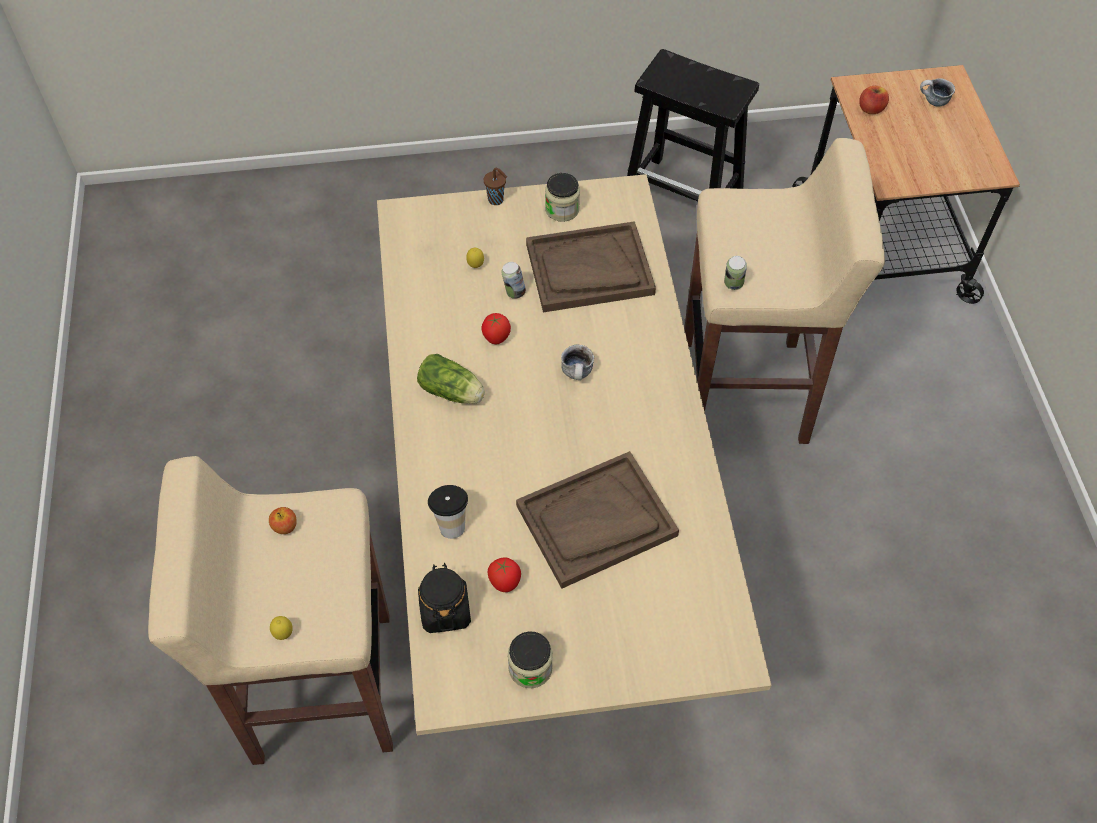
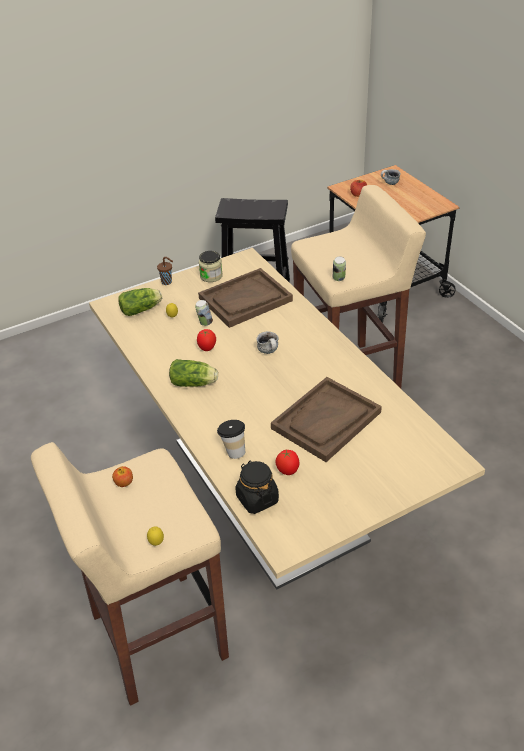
camera: 20 degrees left, 15 degrees down
jar [508,631,553,688] -> none
none -> lettuce [118,288,162,316]

